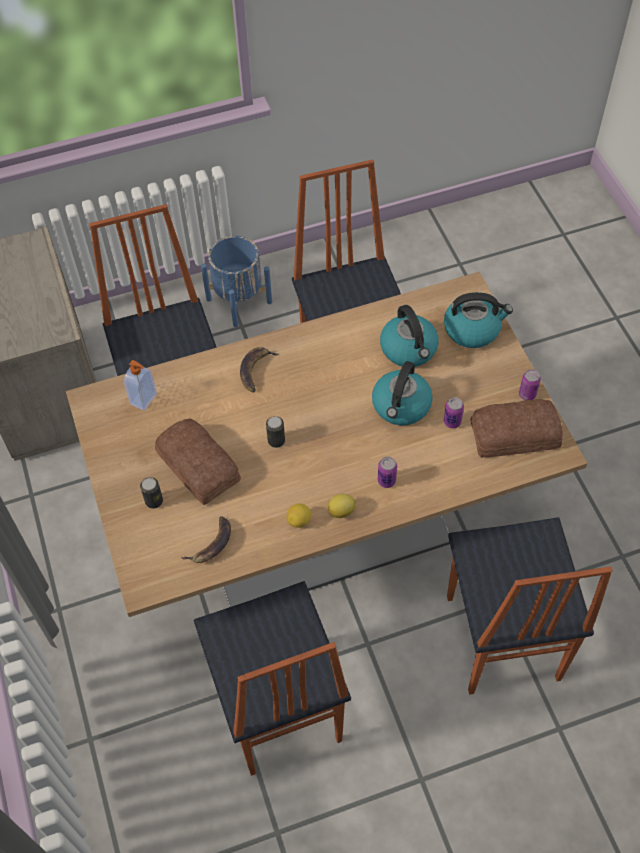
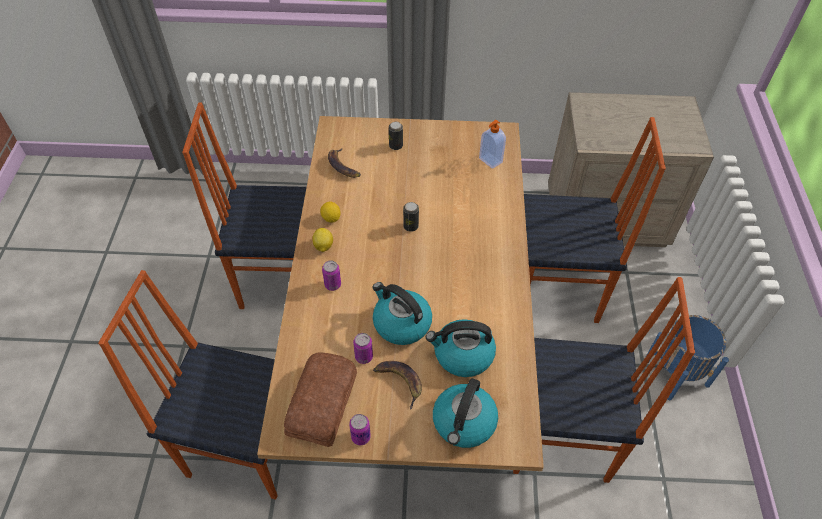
camera: 110 degrees right, 5 degrees down
bread [155,418,241,505] -> none
banana [240,347,279,392] -> banana moved to [373,361,422,410]

